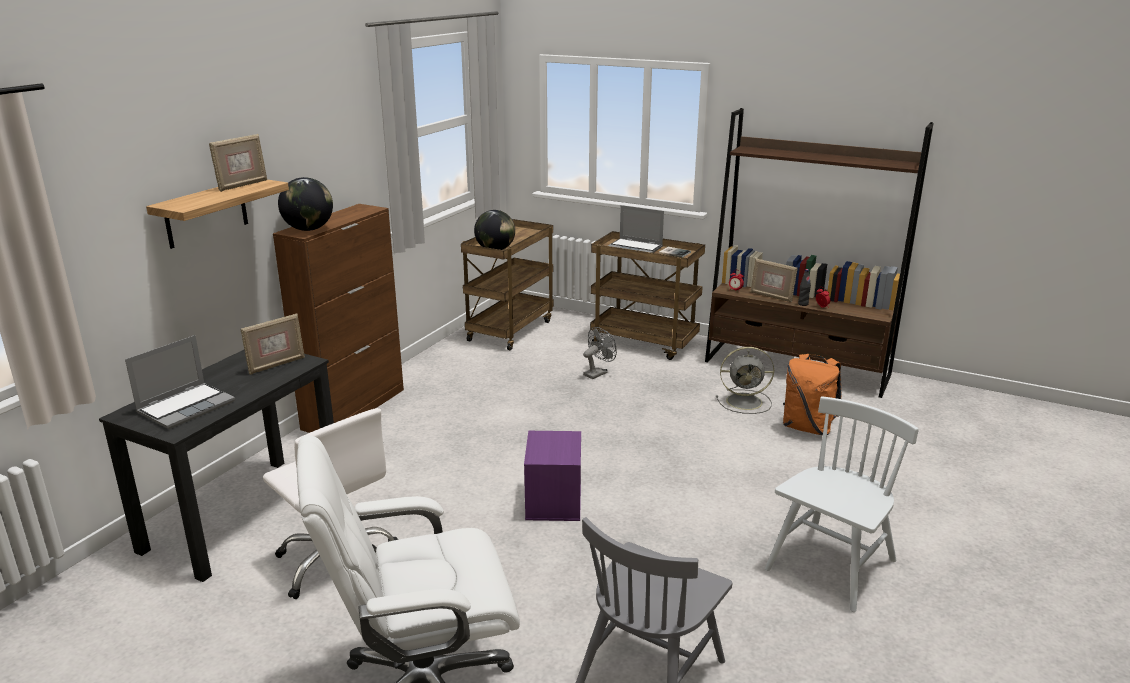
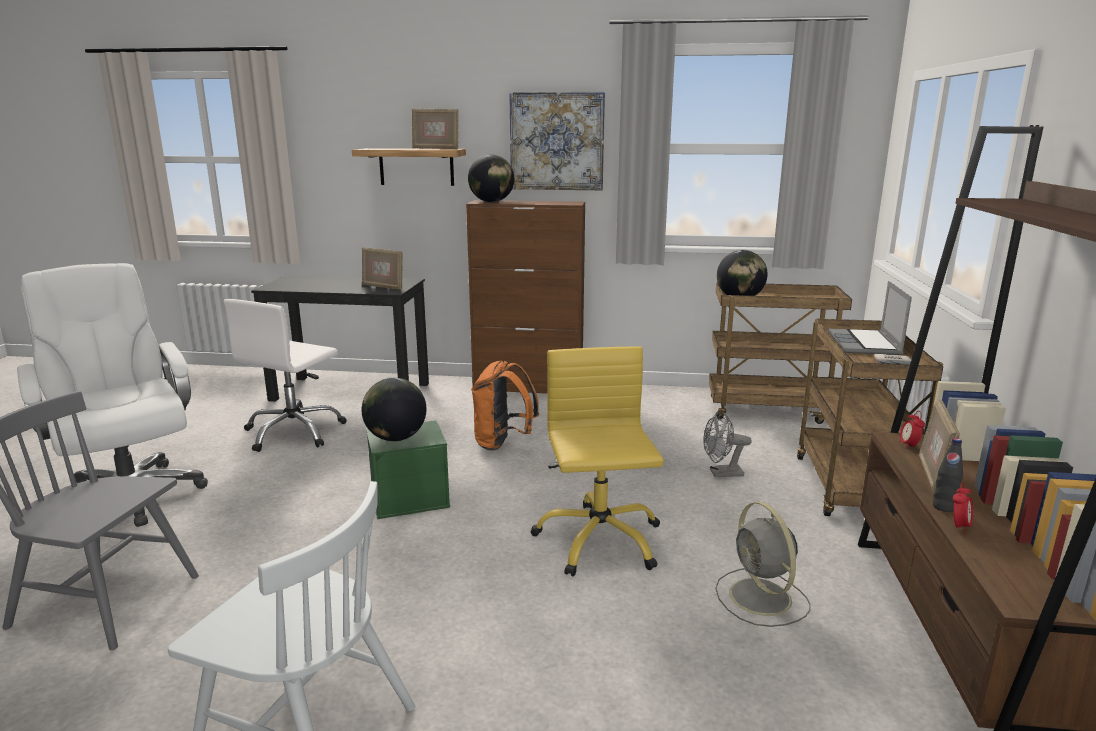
camera: 70 degrees right, 5 degrees down
laptop [125,335,235,429] -> none
purple storage box [524,431,581,521] -> green storage box [366,421,450,519]
grey fan [583,327,617,379] -> grey fan turned 150 degrees clockwise [703,411,752,477]
orange backpack [783,354,842,435] -> orange backpack moved to [471,361,539,451]
none -> globe [362,378,426,441]
none -> picture [509,92,605,190]
none -> yellow office chair [531,347,664,577]

